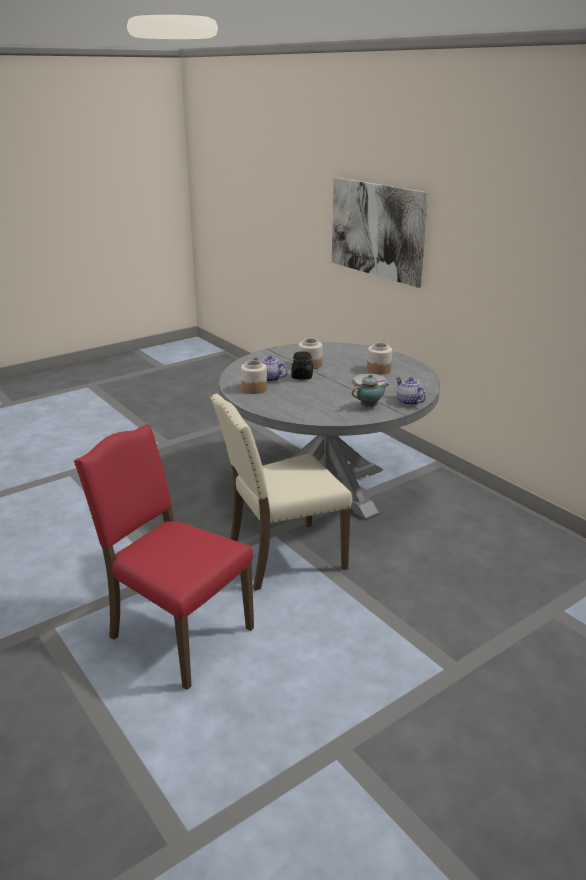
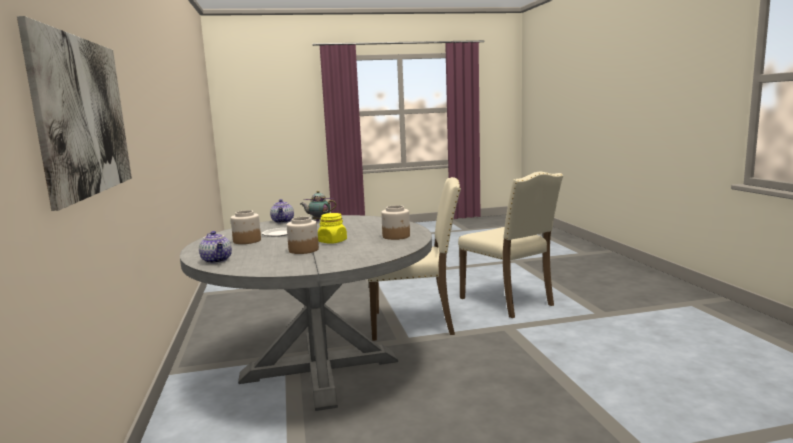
camera: 155 degrees left, 15 degrees down
red chair [74,424,254,690] -> beige chair [458,171,563,318]
teapot [253,356,288,382] -> teapot moved to [199,231,232,264]
black jar [291,351,313,379] -> yellow jar [318,213,347,244]

